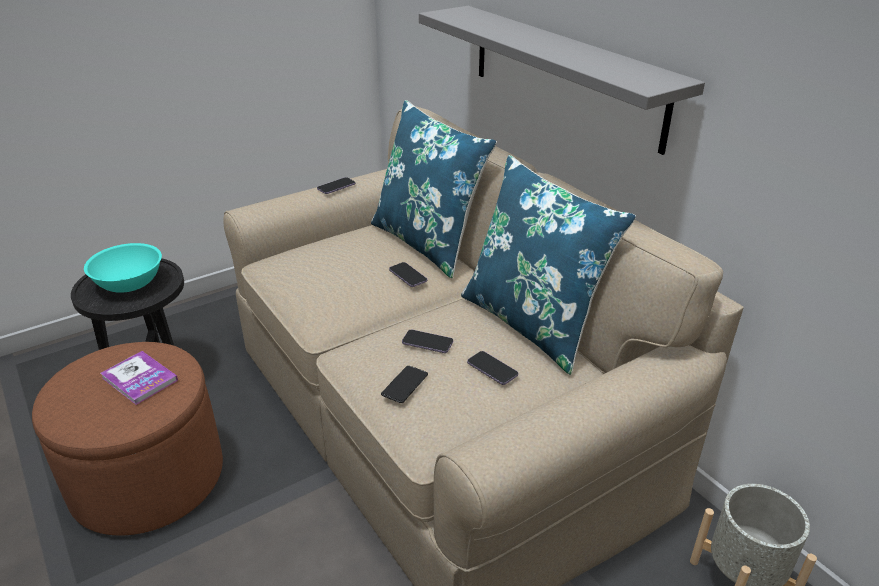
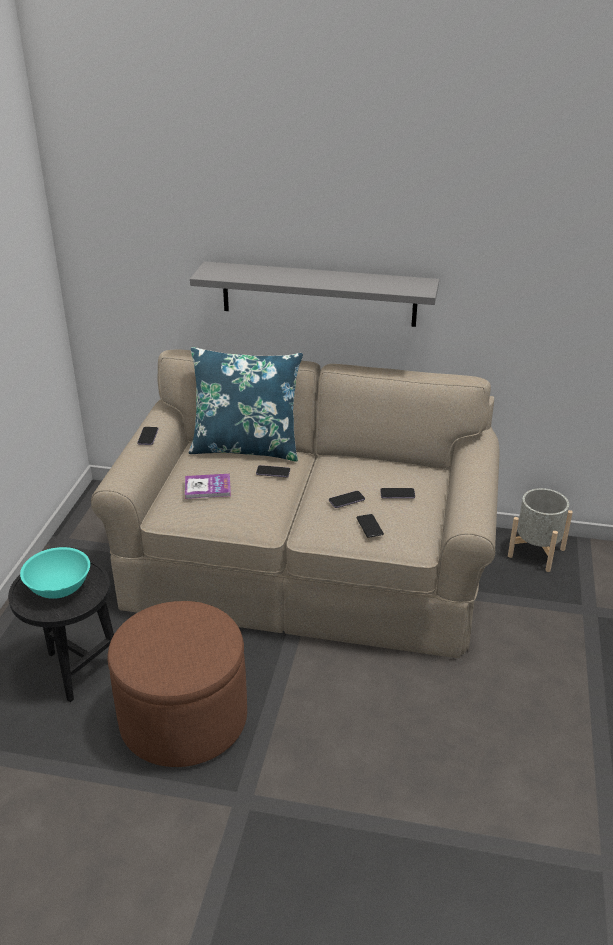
camera: 45 degrees left, 0 degrees up
book [101,351,178,405] -> book moved to [185,474,231,499]
blue pillow [461,155,636,375] -> none

